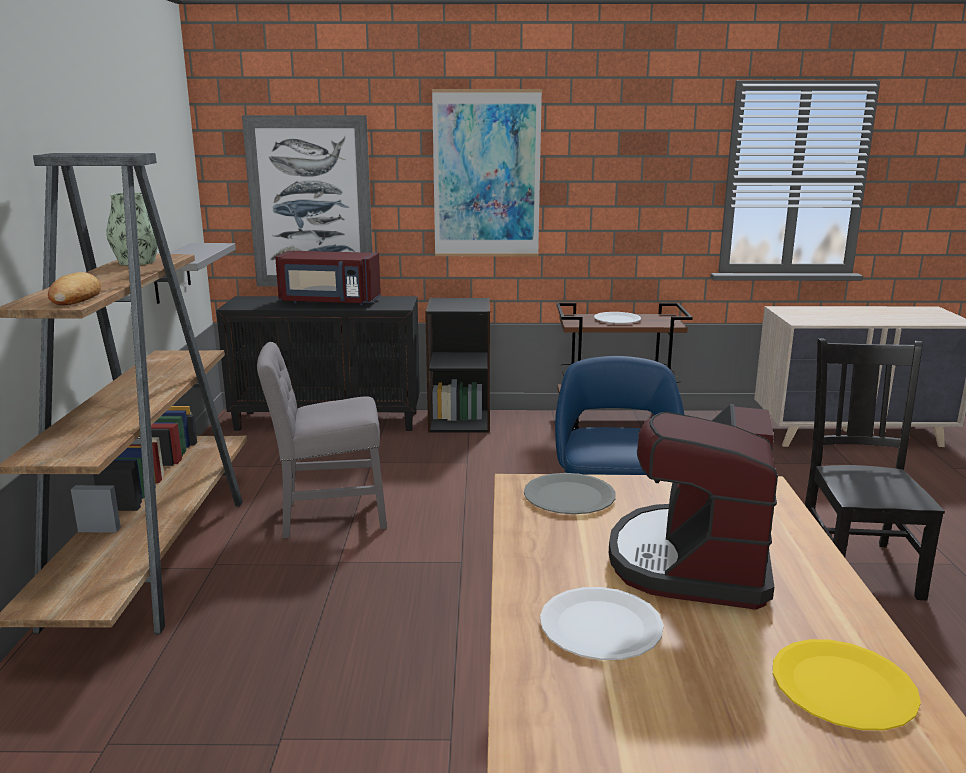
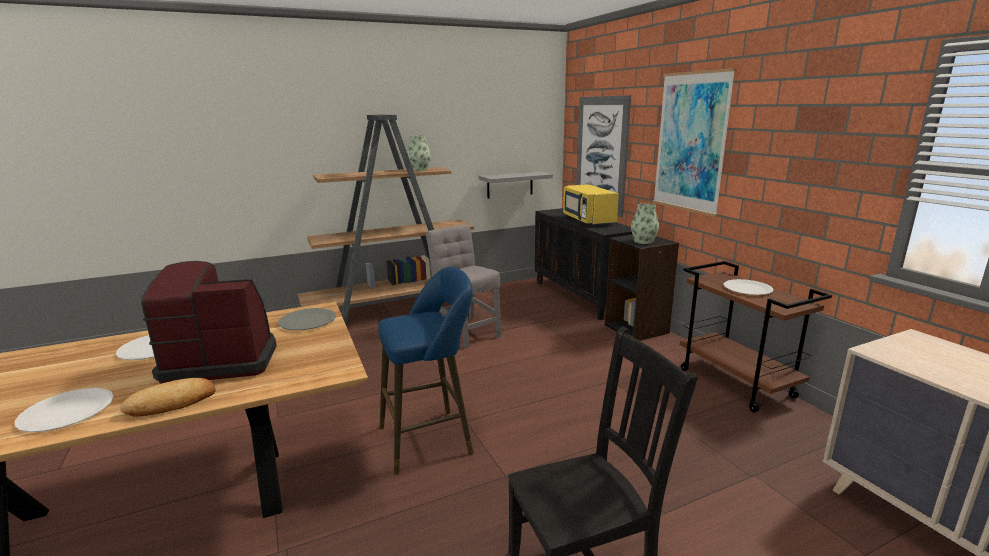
camera: 65 degrees right, 0 degrees up
bread [48,272,101,305] -> bread moved to [120,378,215,417]
red microwave [275,251,381,306] -> yellow microwave [563,184,619,226]
yellow plate [773,639,921,730] -> white plate [15,388,114,432]
none -> vase [631,204,659,244]

